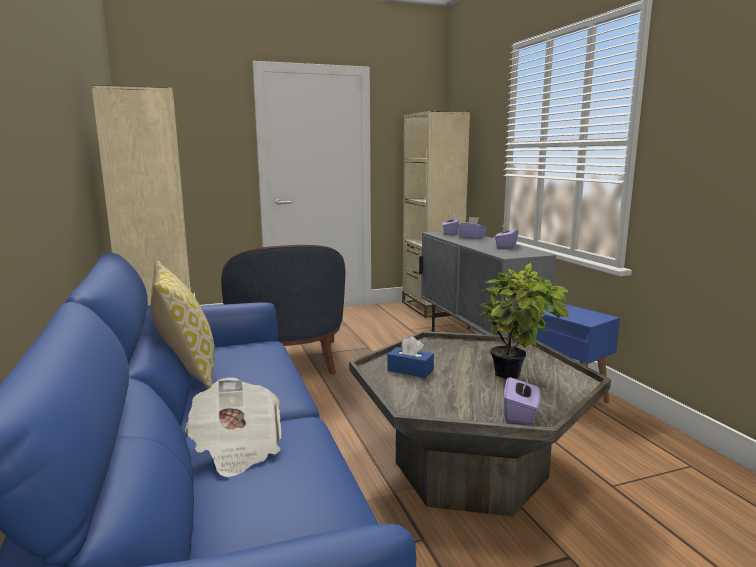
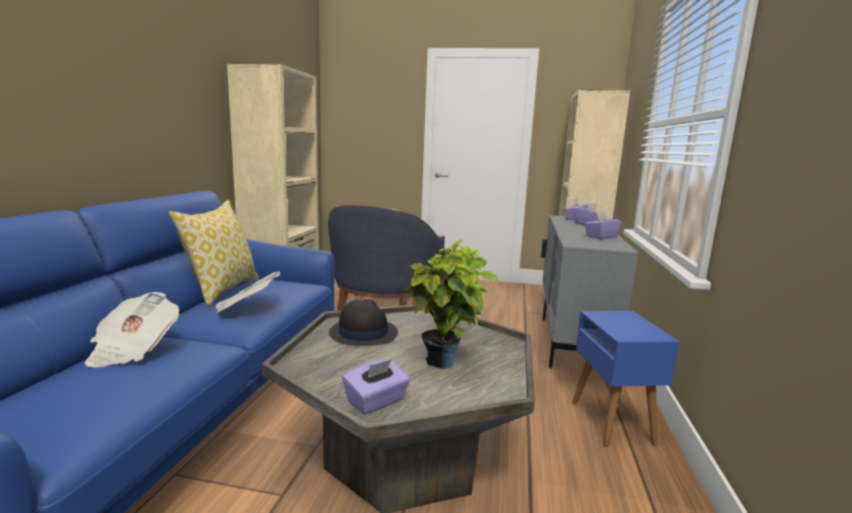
camera: 30 degrees right, 0 degrees up
blue tissue box [387,336,434,378] -> black hat [329,299,398,346]
none -> newspaper [216,272,280,313]

